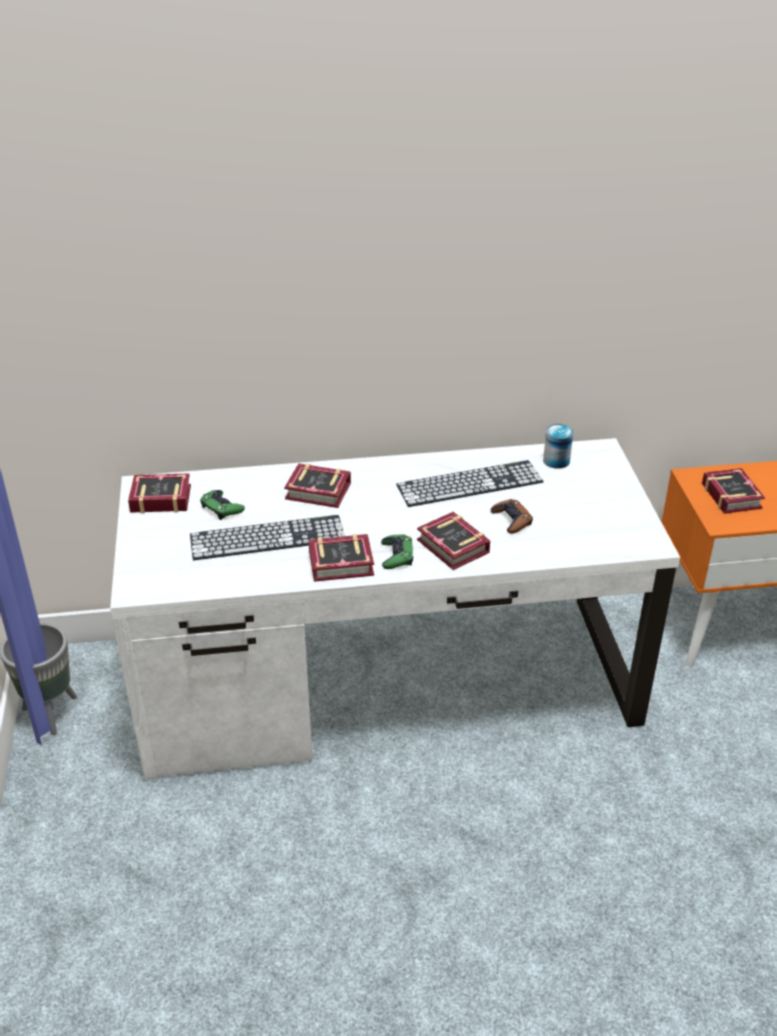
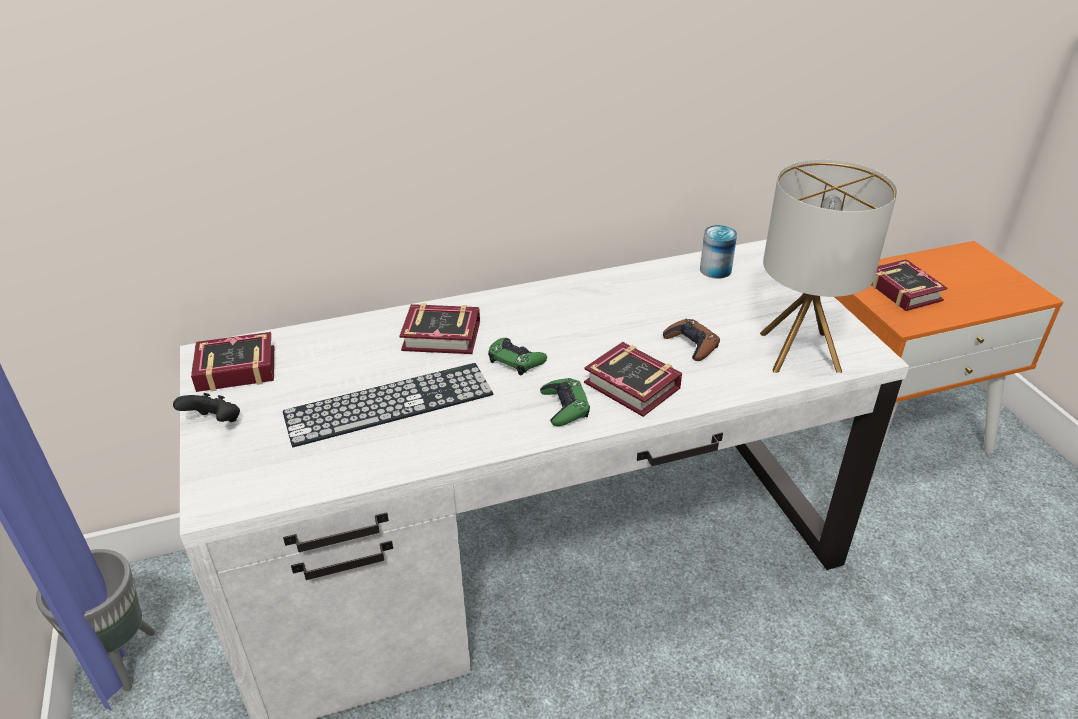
camera: 10 degrees left, 0 degrees up
green game controller [200,490,245,520] -> green game controller moved to [488,338,547,375]
book [309,534,374,582] -> none
keyboard [396,460,543,507] -> none
none -> black game controller [173,393,240,422]
none -> table lamp [760,160,897,373]

